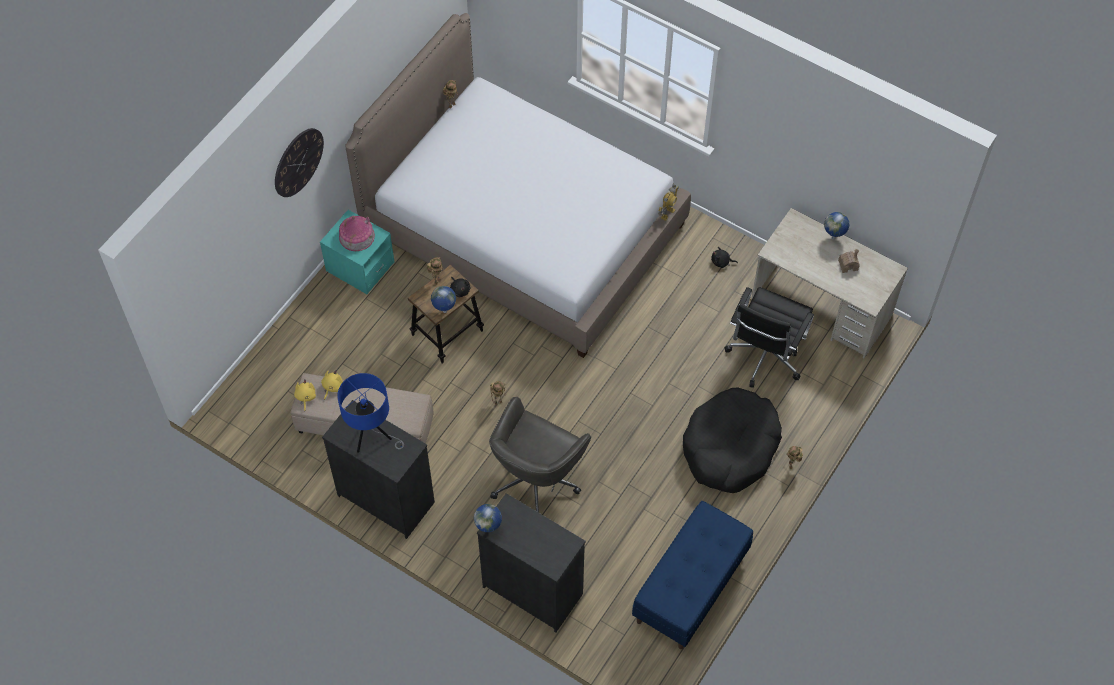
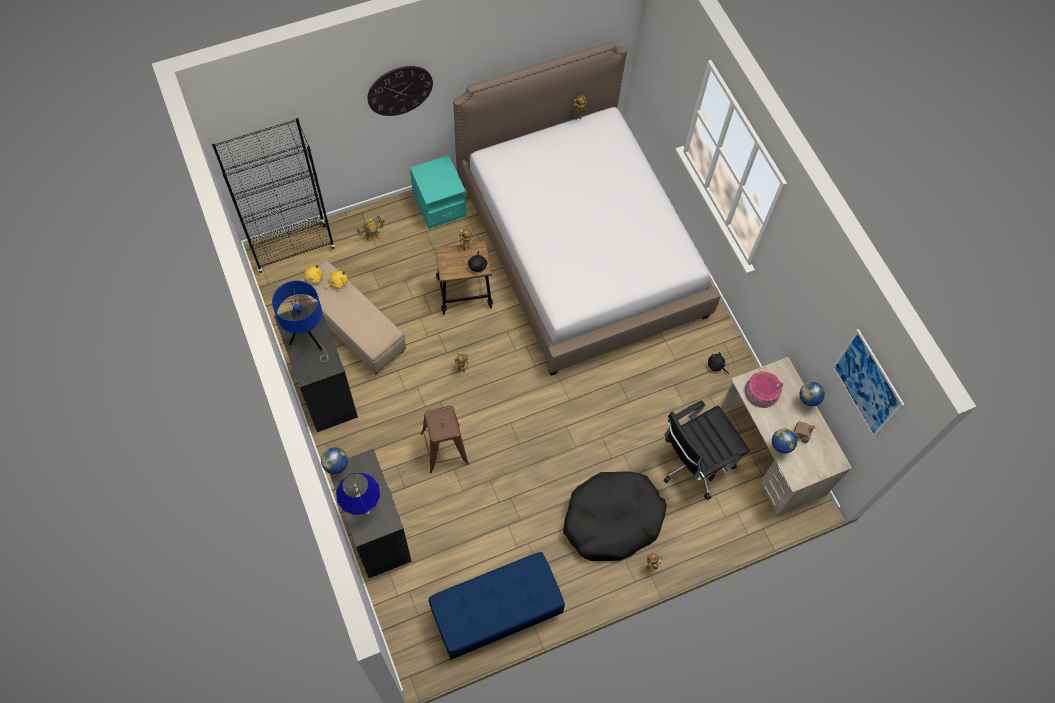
camera: 30 degrees right, 5 degrees up
toy house [339,215,375,251] -> toy house moved to [745,371,783,408]
globe [431,286,456,313] -> globe moved to [772,429,797,454]
grey office chair [489,397,591,513] -> brown stool [421,406,469,473]
toy robot [658,184,679,221] -> toy robot moved to [355,215,385,241]
none -> black bookcase [212,118,335,273]
none -> blue table lamp [336,473,380,515]
none -> picture [832,329,905,438]

